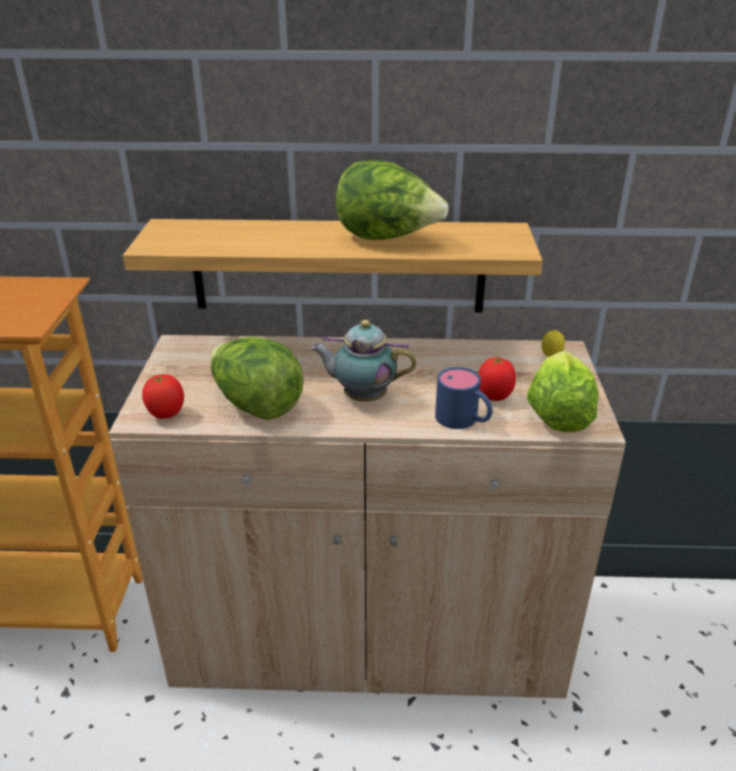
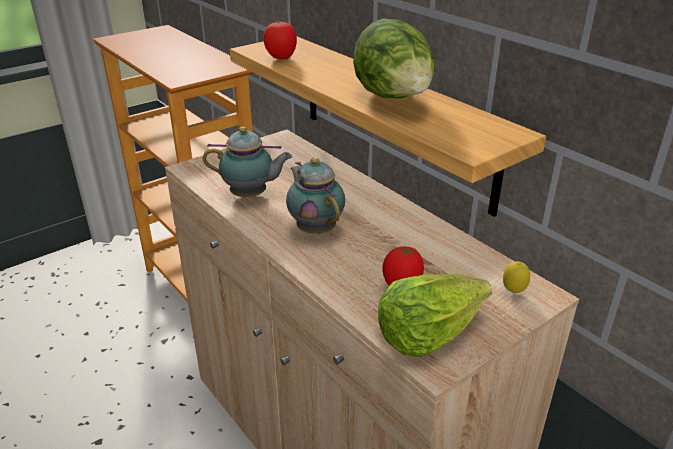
camera: 50 degrees right, 0 degrees up
tomato [142,374,184,419] -> tomato moved to [263,21,297,59]
lettuce [210,337,304,420] -> teapot [203,126,292,197]
blue mug [435,367,493,429] -> none

